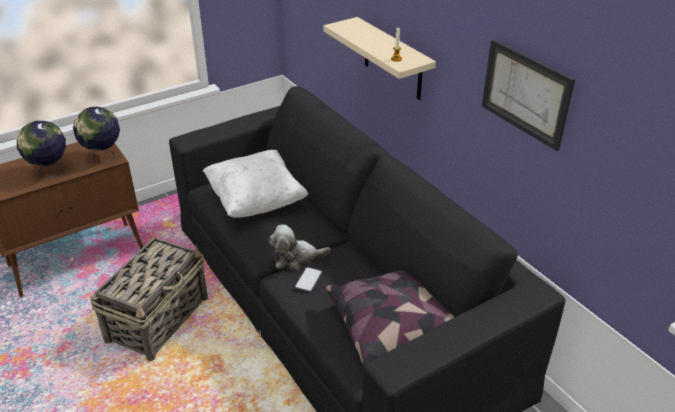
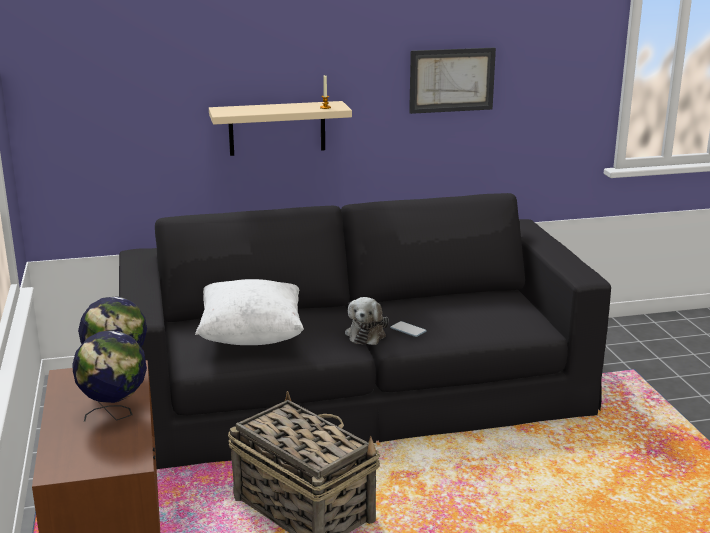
camera: 70 degrees left, 15 degrees down
pillow [326,270,454,368] -> none

